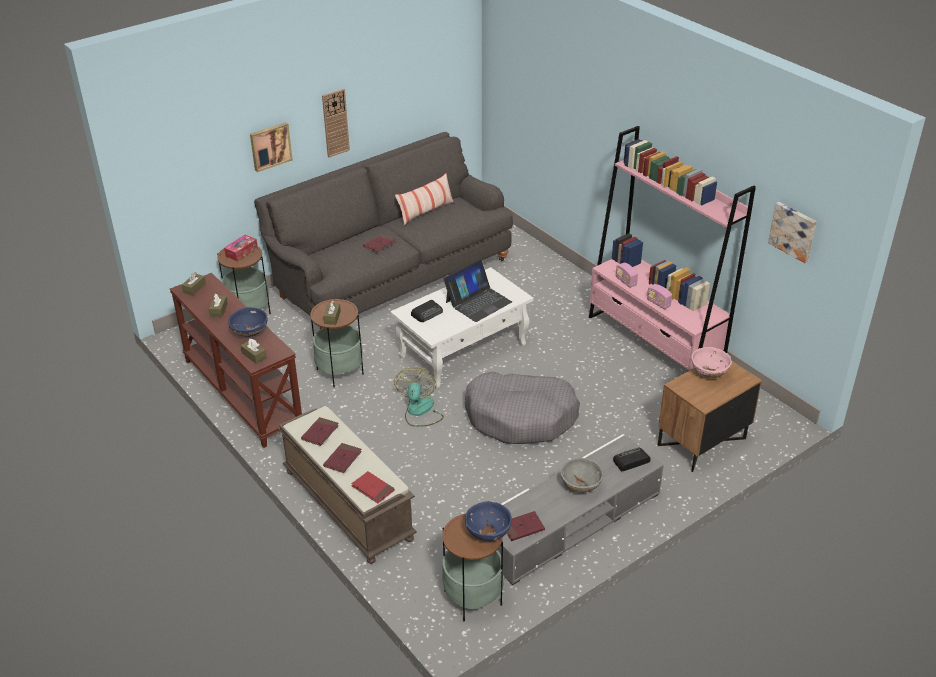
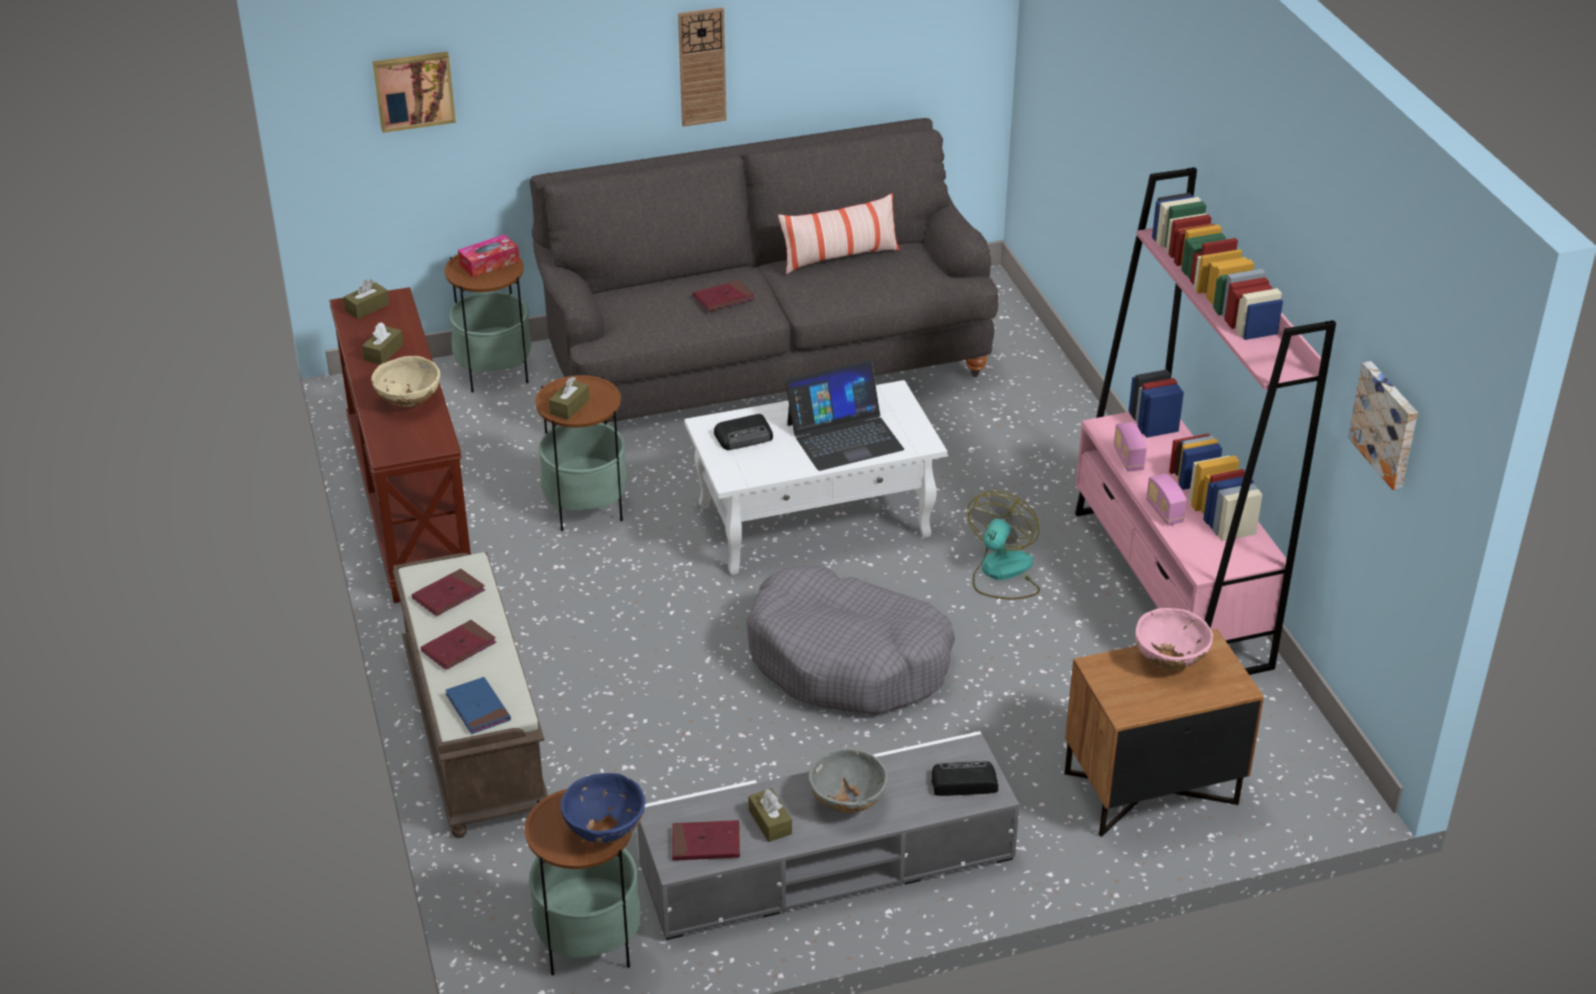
camera: 20 degrees right, 0 degrees up
blue bowl [228,307,267,337] -> beige bowl [371,356,440,407]
brown tissue box [240,339,267,364] -> brown tissue box moved to [748,788,792,842]
picture [250,122,293,172] -> picture moved to [373,52,456,133]
red book [351,471,394,503] -> blue book [446,677,511,734]
fan [394,368,444,427] -> fan moved to [967,491,1040,600]

